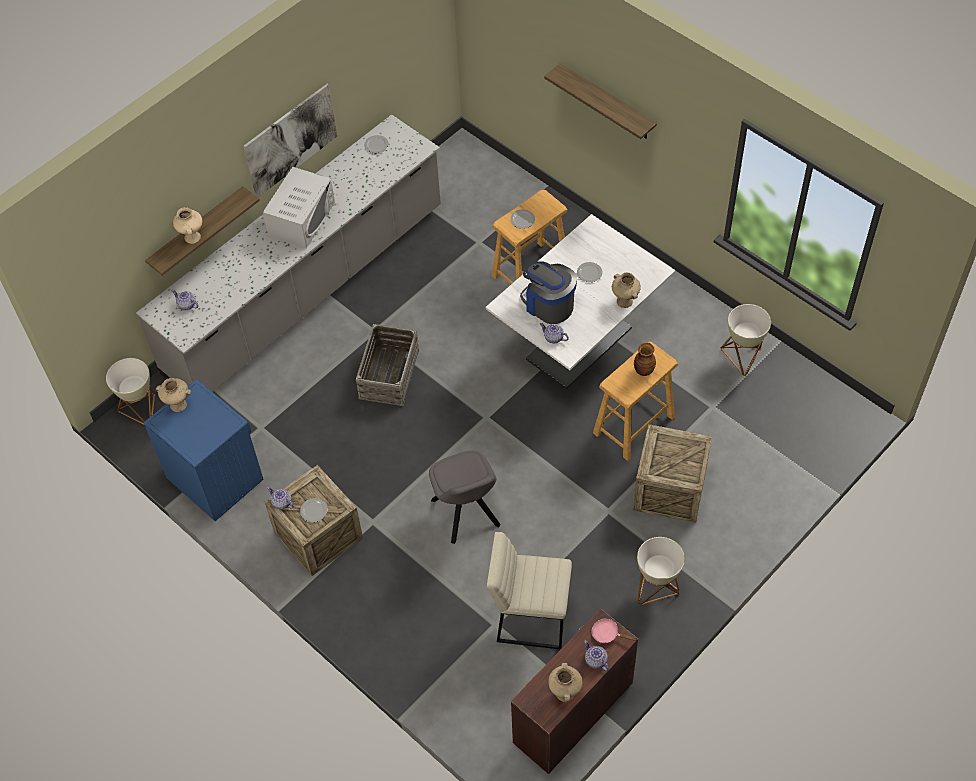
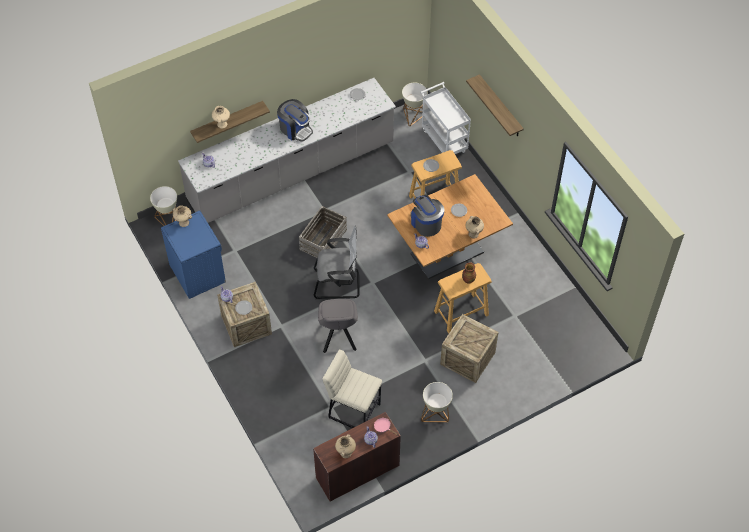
camera: 15 degrees right, 0 degrees up
picture [244,84,337,197] -> none
white microwave [263,167,335,248] -> coffee machine [277,99,313,142]
white dining table [486,214,675,389] -> brown dining table [387,174,513,279]
planter [721,304,771,376] -> planter moved to [402,83,428,126]
none -> chair [314,226,360,299]
none -> white cart [420,82,471,154]

